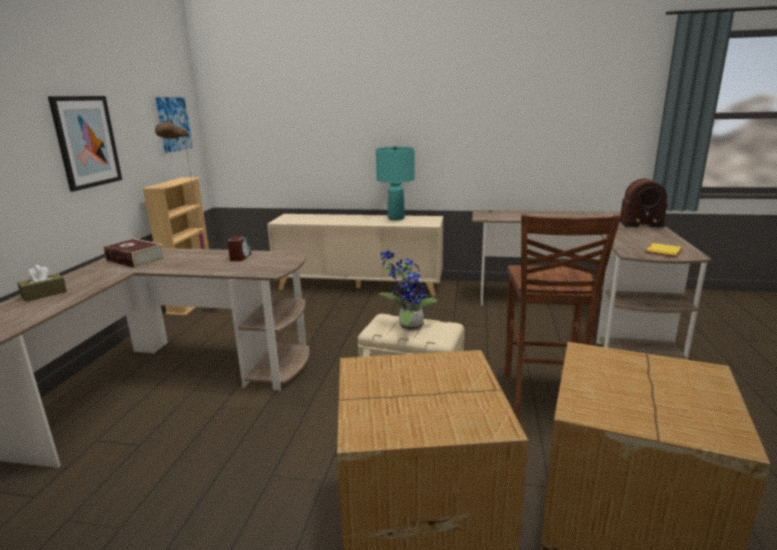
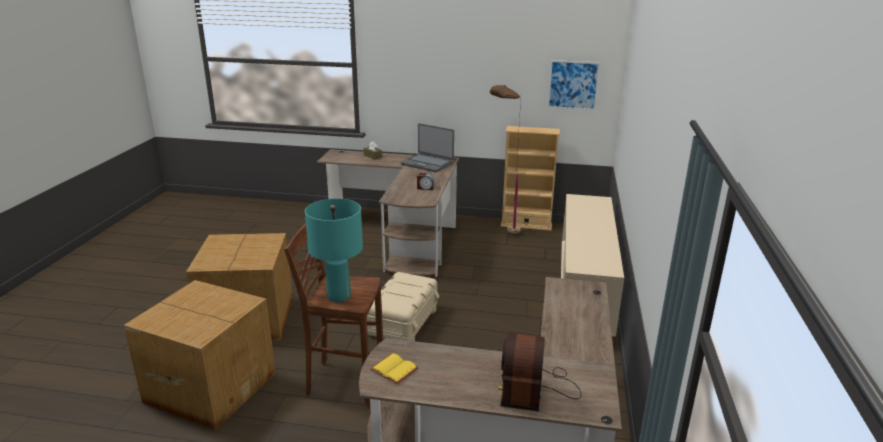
camera: 90 degrees right, 5 degrees up
picture [48,96,122,191] -> none
book [104,238,166,268] -> laptop [401,123,454,172]
turquoise table lamp [376,146,415,220] -> turquoise table lamp moved to [305,199,363,303]
potted plant [378,250,437,331] -> none

